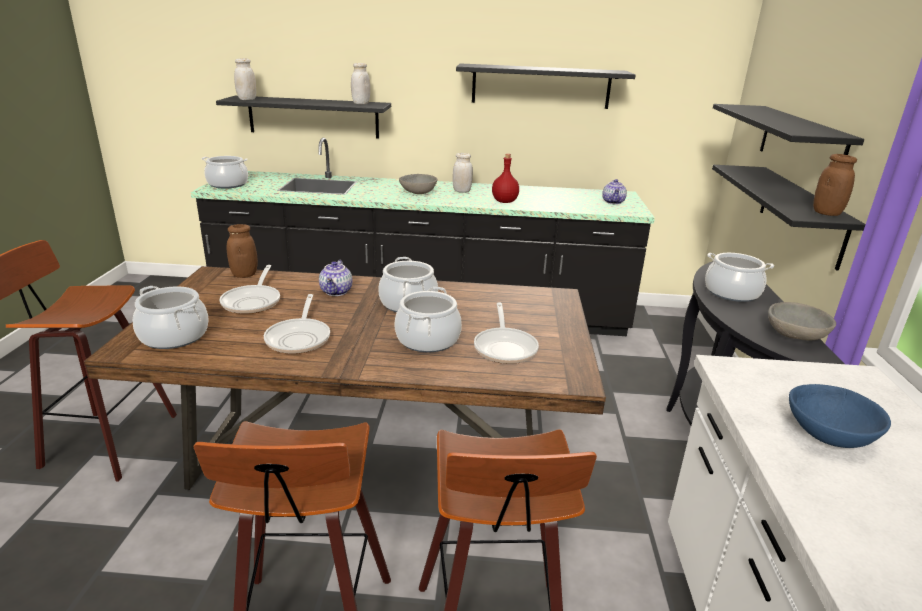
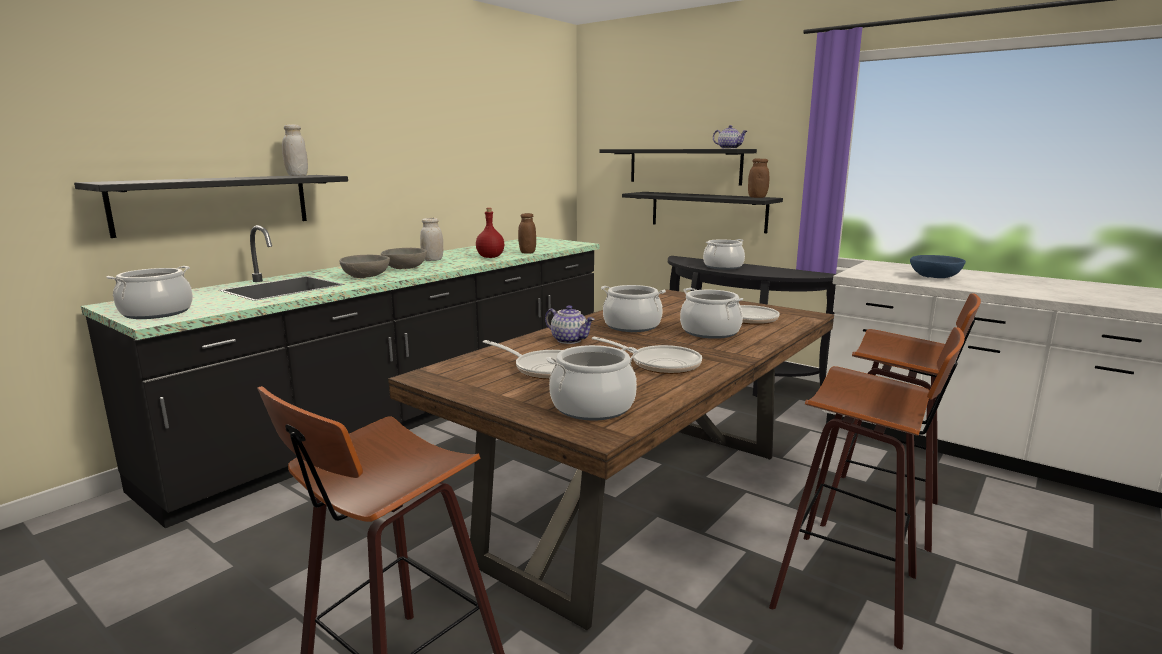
camera: 55 degrees left, 10 degrees down
brown jar [227,224,258,278] -> brown jar moved to [518,213,536,254]
white jar [234,58,256,100] -> none
black shelf [456,63,636,109] -> none
teapot [602,179,627,204] -> teapot moved to [713,125,747,149]
grey bowl [768,302,836,340] -> grey bowl moved to [339,255,390,278]

